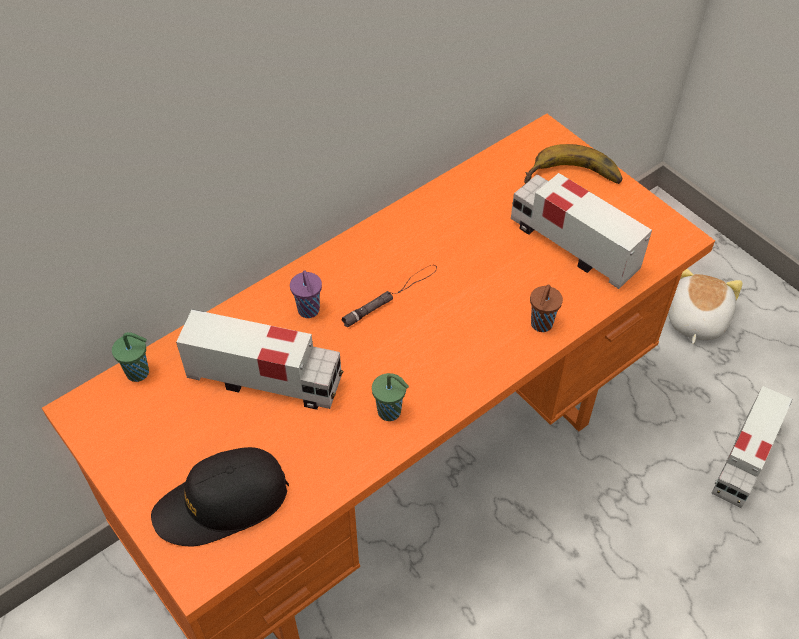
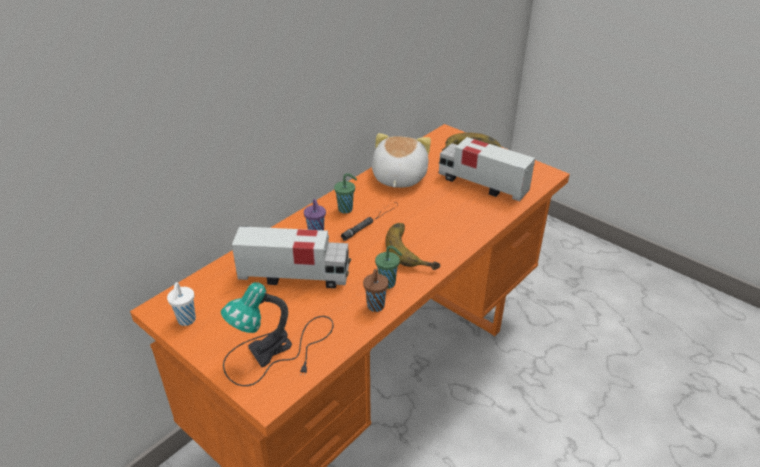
camera: 10 degrees left, 15 degrees down
green cup [112,332,149,382] -> green cup moved to [334,173,357,213]
black cap [151,447,289,546] -> table lamp [221,282,334,386]
brown cup [530,284,563,332] -> brown cup moved to [363,269,389,312]
plush toy [668,269,743,344] -> plush toy moved to [372,133,431,188]
toy truck [711,386,793,508] -> none
none -> white cup [167,282,196,326]
none -> banana [385,223,440,270]

